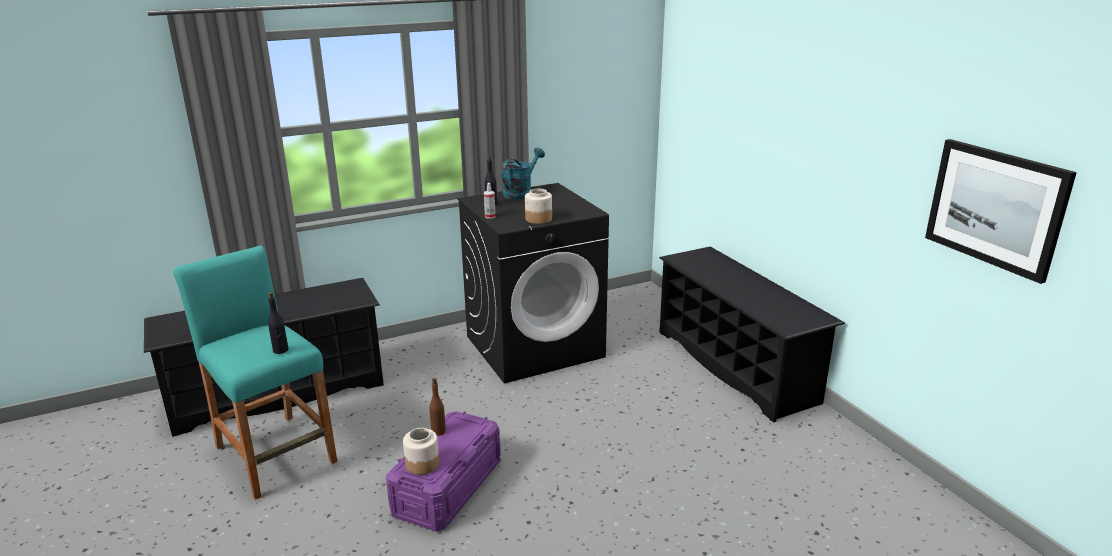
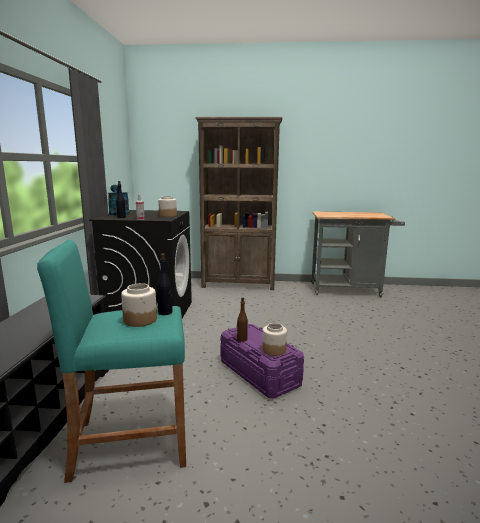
camera: 60 degrees left, 10 degrees down
black shoe rack [659,246,845,423] -> brown bookcase [195,117,283,290]
picture [925,139,1077,284] -> none
none -> jar [121,283,157,327]
none -> grey cart [311,211,405,297]

